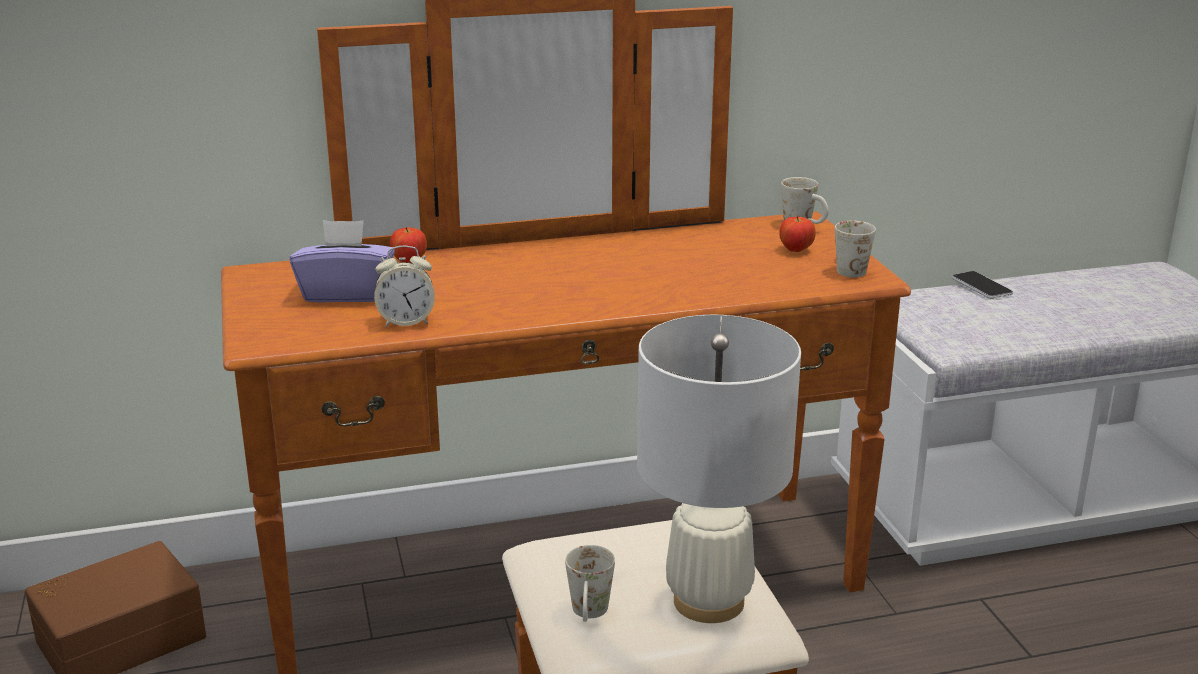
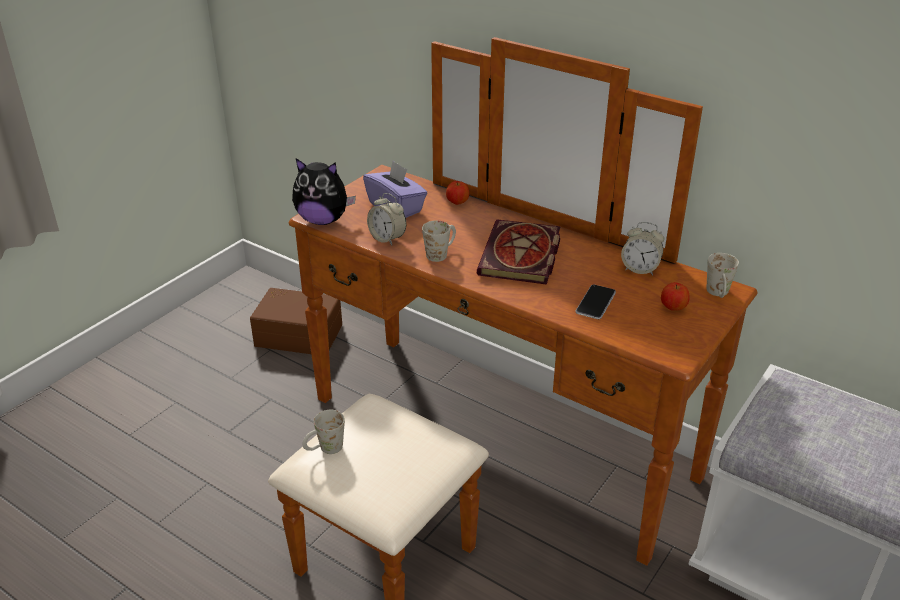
camera: 50 degrees right, 10 degrees up
white table lamp [637,315,801,623] -> none
white mug [835,221,876,277] -> white mug moved to [422,221,456,262]
phone [952,271,1013,299] -> phone moved to [576,285,616,319]
none -> plush toy [292,159,356,225]
none -> book [477,219,560,285]
none -> alarm clock [621,222,664,275]

